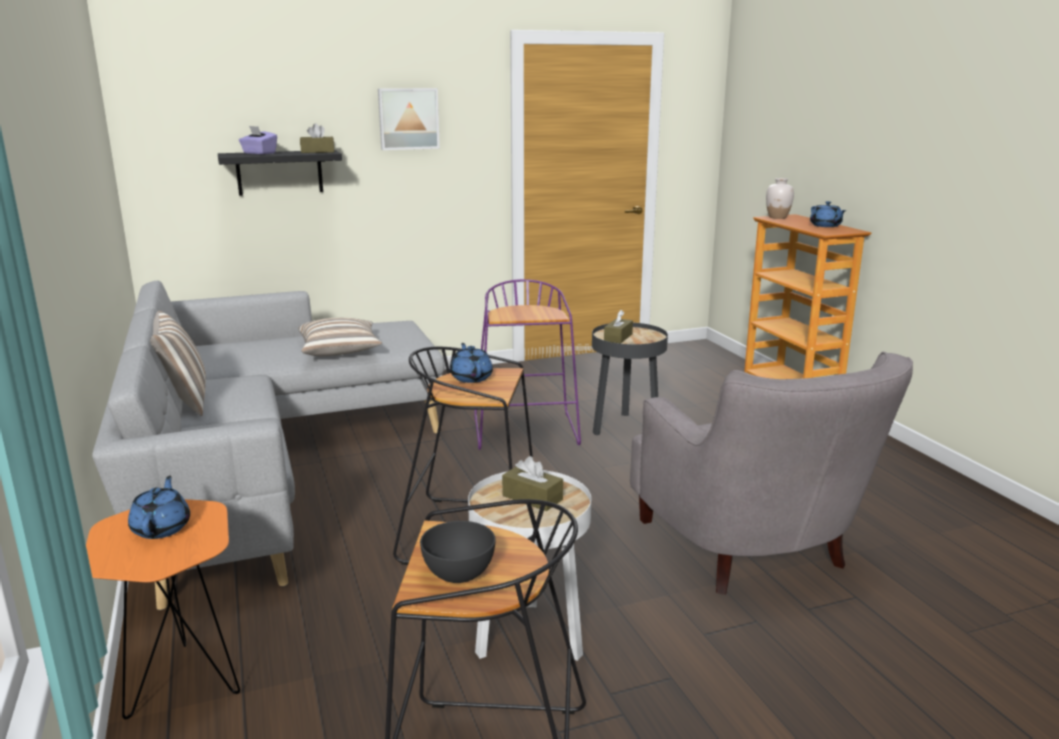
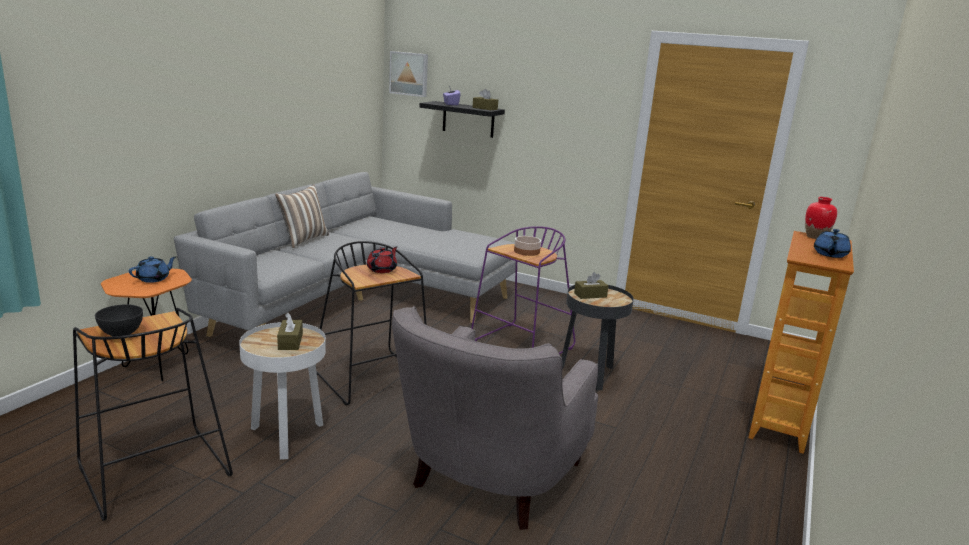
camera: 45 degrees right, 0 degrees up
pillow [298,318,382,356] -> none
picture [378,88,440,150] -> picture moved to [389,51,428,97]
blue teapot [450,343,493,383] -> red teapot [367,246,397,273]
white vase [766,178,794,219] -> red vase [805,197,837,239]
none -> bowl [514,236,541,256]

